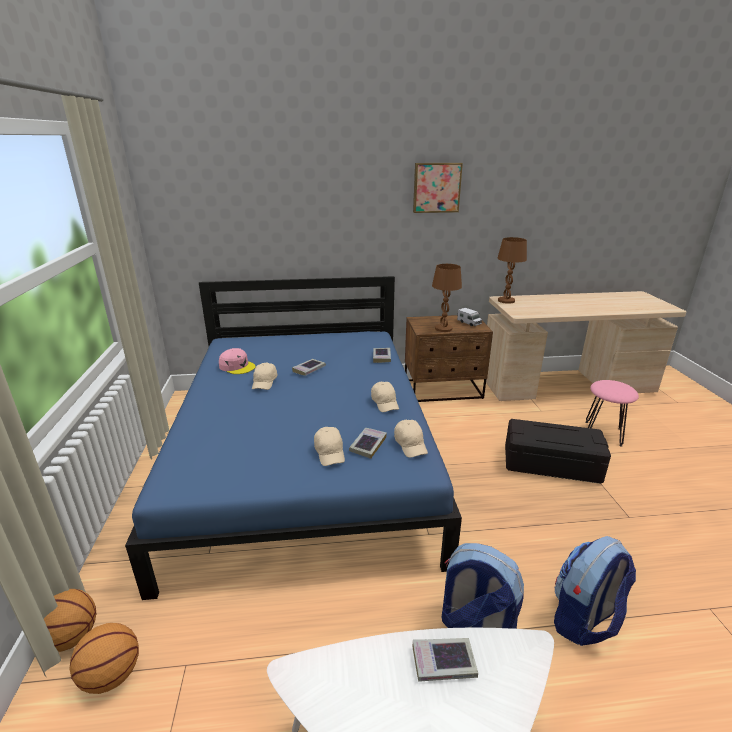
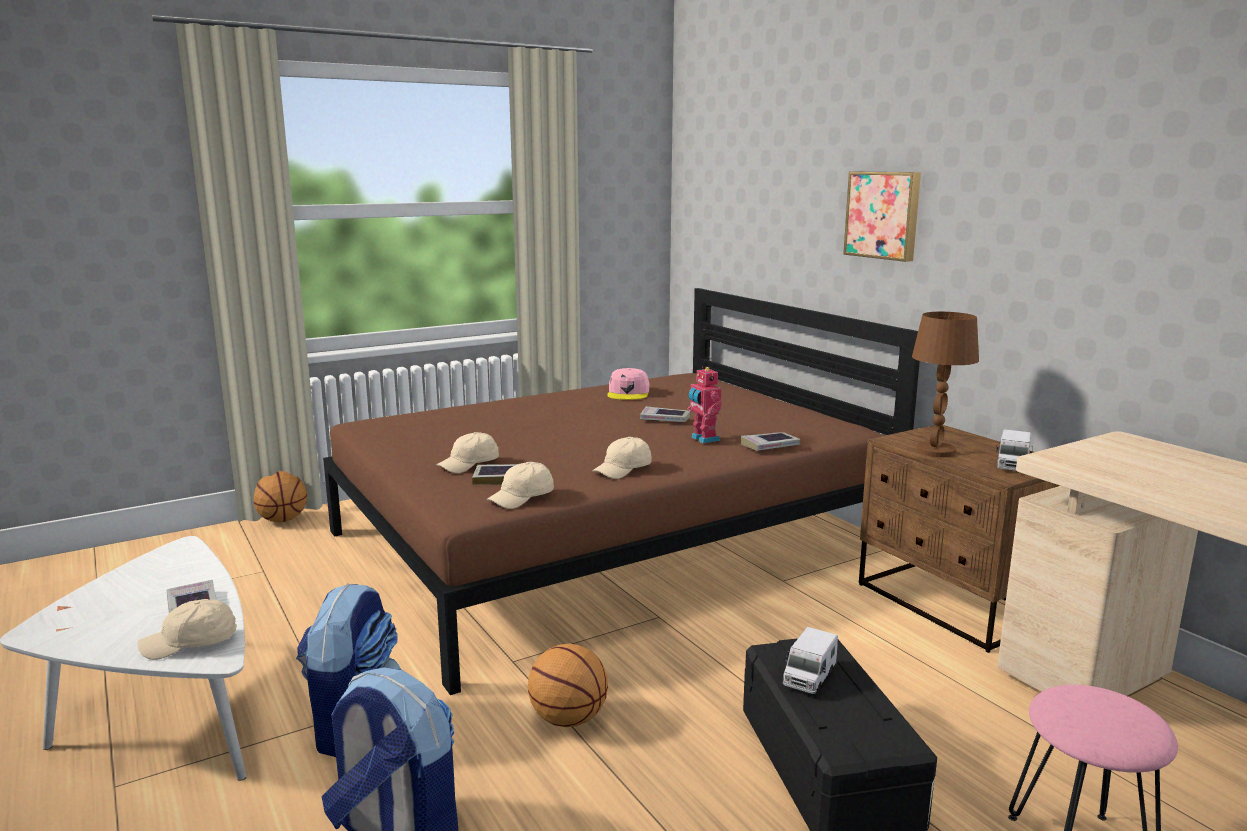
camera: 65 degrees right, 10 degrees down
basketball [70,623,139,694] -> basketball moved to [528,644,608,727]
blue bed [125,276,462,600] -> brown bed [323,288,920,695]
beige cap [252,363,277,390] -> beige cap moved to [137,599,237,660]
picture [413,163,463,213] -> picture moved to [843,172,921,262]
brown table lamp [497,237,527,304] -> none
none -> toy robot [687,366,722,443]
none -> toy truck [783,627,838,694]

